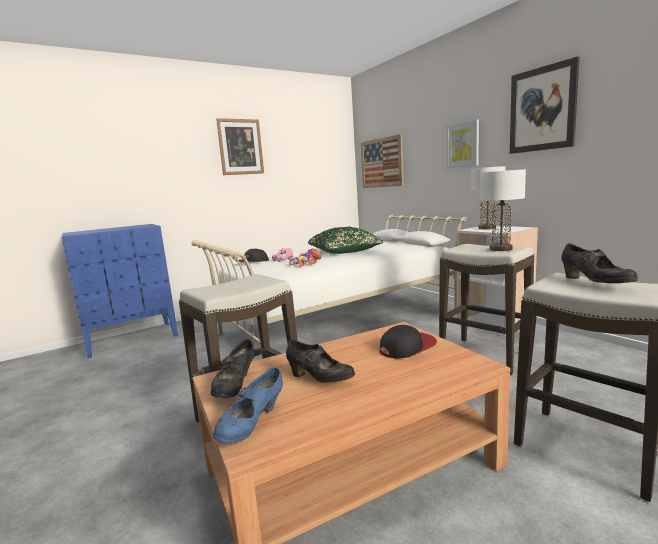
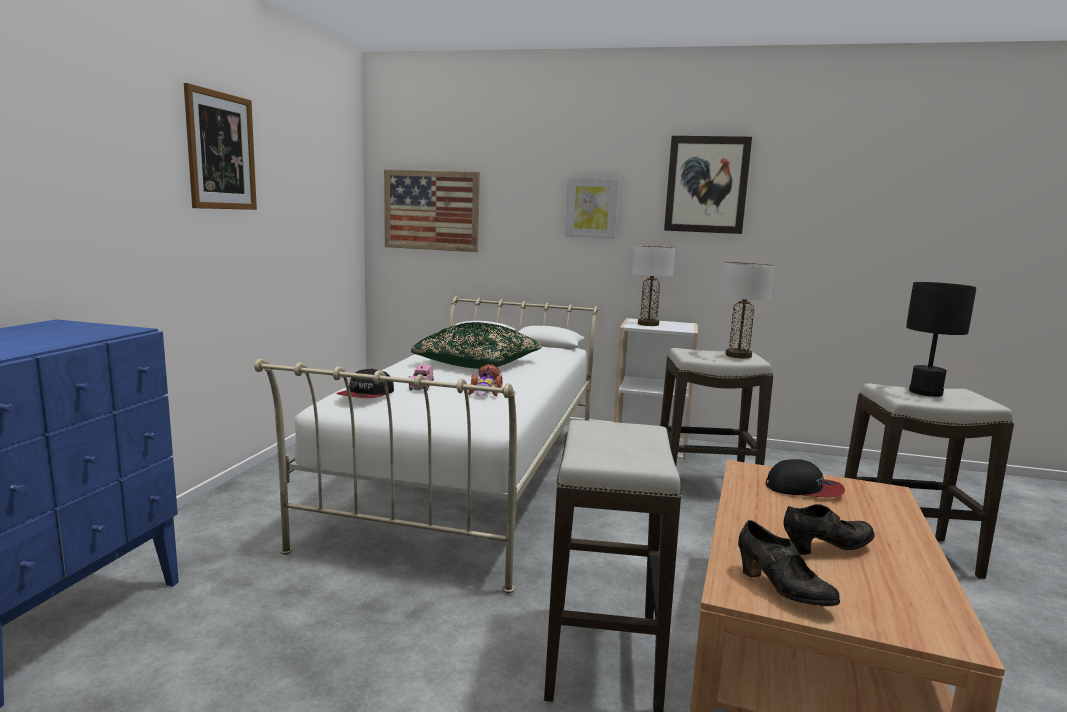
camera: 45 degrees left, 0 degrees up
blue shoe [213,367,283,444] -> none
cap [380,325,437,359] -> cap turned 90 degrees clockwise [766,459,845,497]
black shoe [561,243,638,283] -> black table lamp [906,282,976,397]

